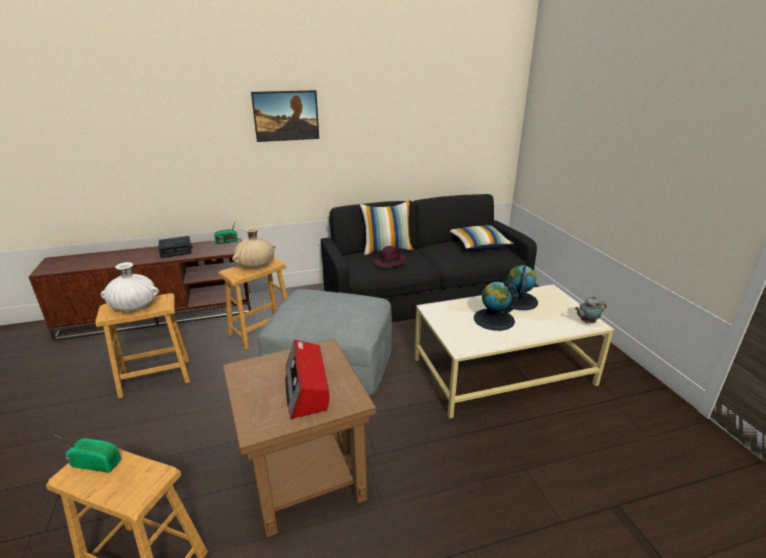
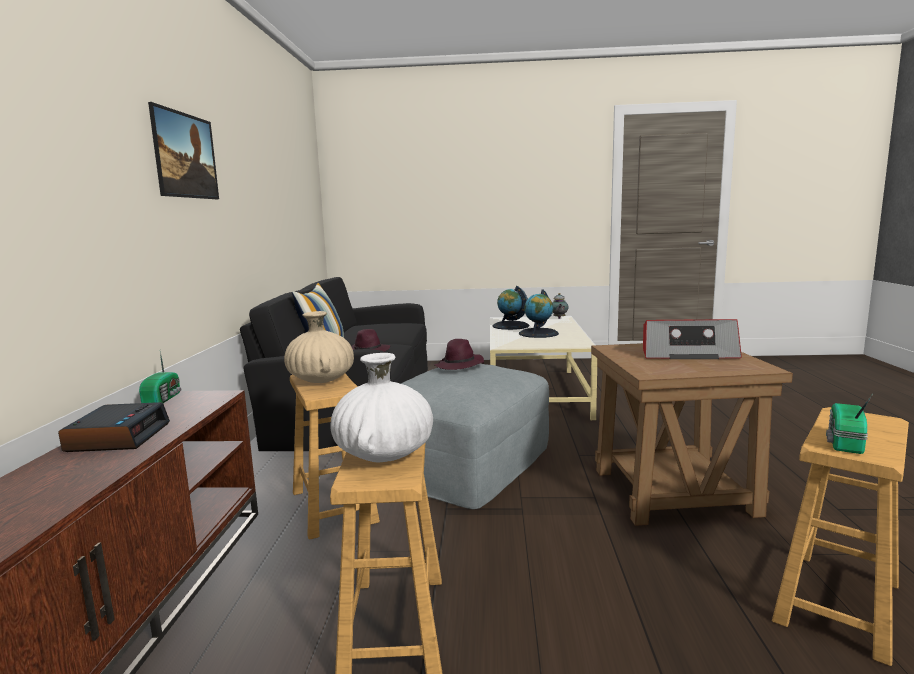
camera: 70 degrees left, 15 degrees down
pillow [450,225,514,250] -> none
none -> purple hat [434,339,484,370]

